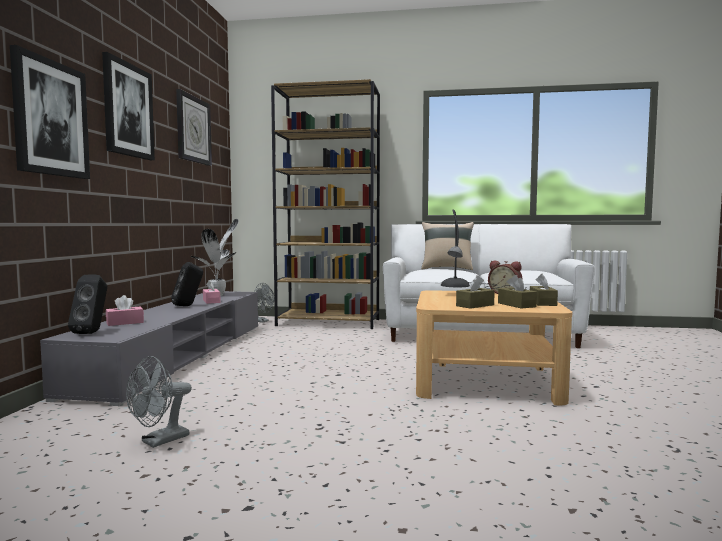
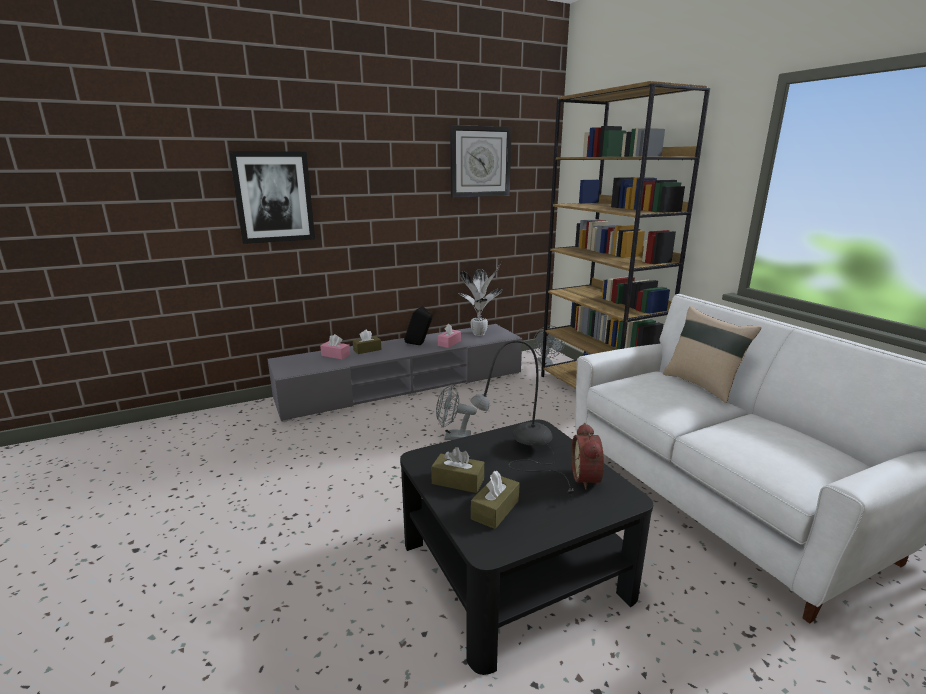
camera: 55 degrees right, 15 degrees up
black speaker [68,274,107,334] -> none
picture [102,52,155,160] -> none
grey fan [126,356,192,448] -> grey fan moved to [436,384,477,440]
beige coffee table [416,290,572,405] -> black coffee table [400,420,654,675]
brown tissue box [530,274,558,306] -> brown tissue box moved to [353,329,382,354]

